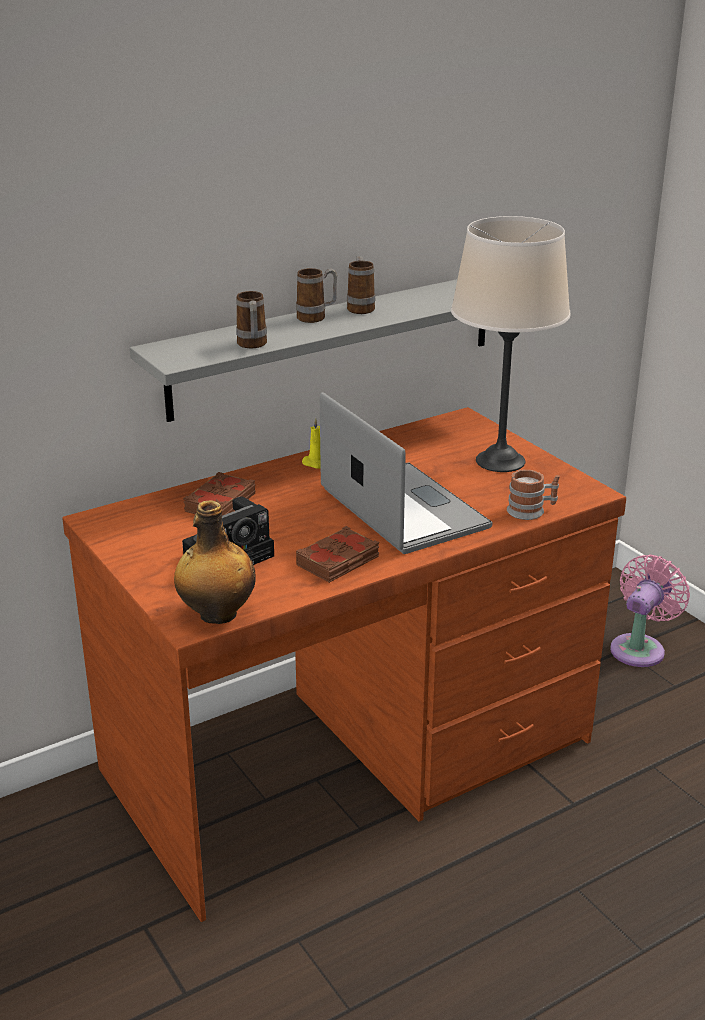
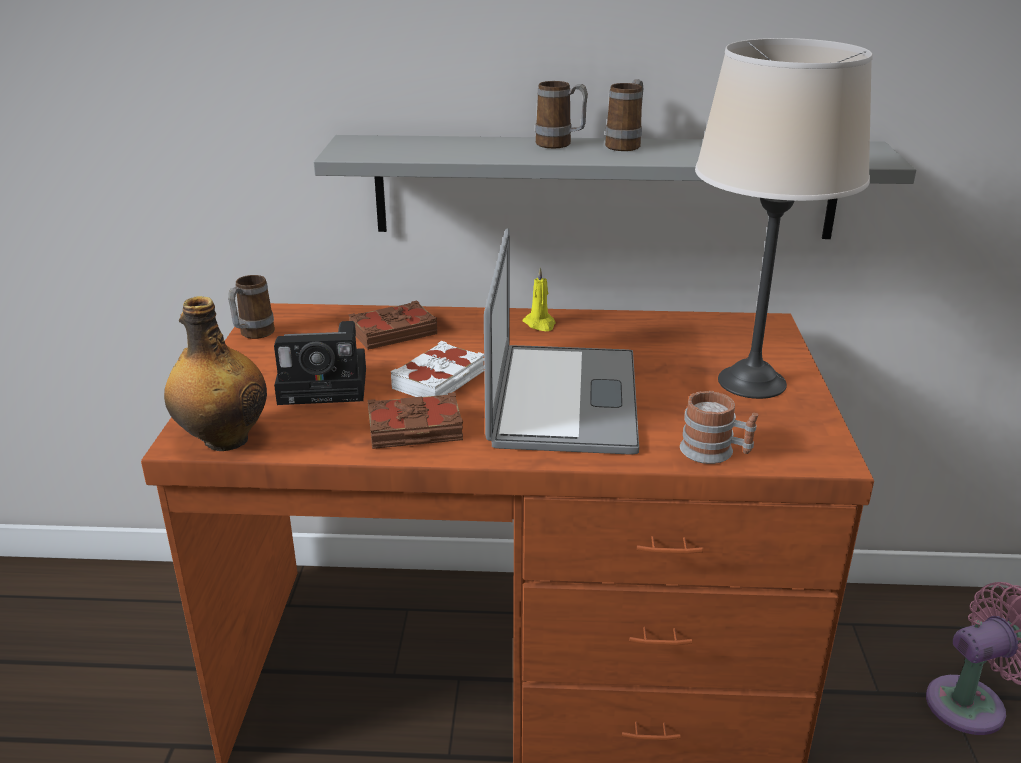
camera: 35 degrees right, 0 degrees up
mug [236,291,267,348] -> mug moved to [228,275,275,339]
none -> white book [391,341,484,397]

